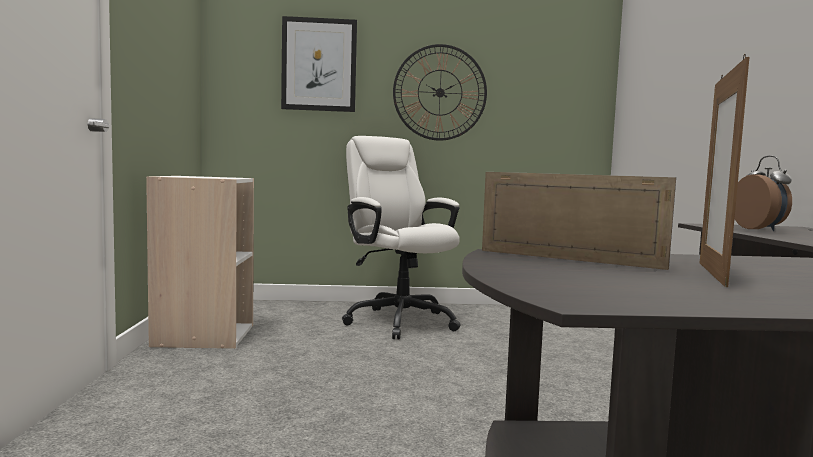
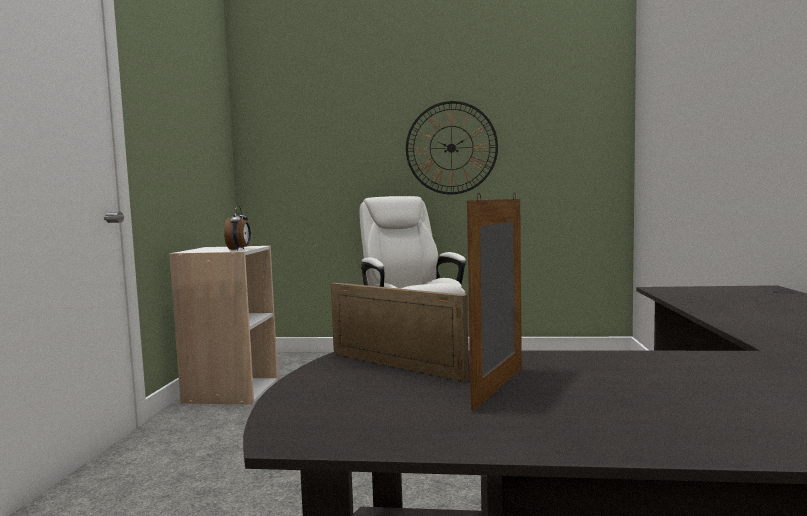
camera: 10 degrees right, 0 degrees up
picture [281,16,357,112] -> none
alarm clock [735,156,792,231] -> alarm clock moved to [224,206,251,250]

